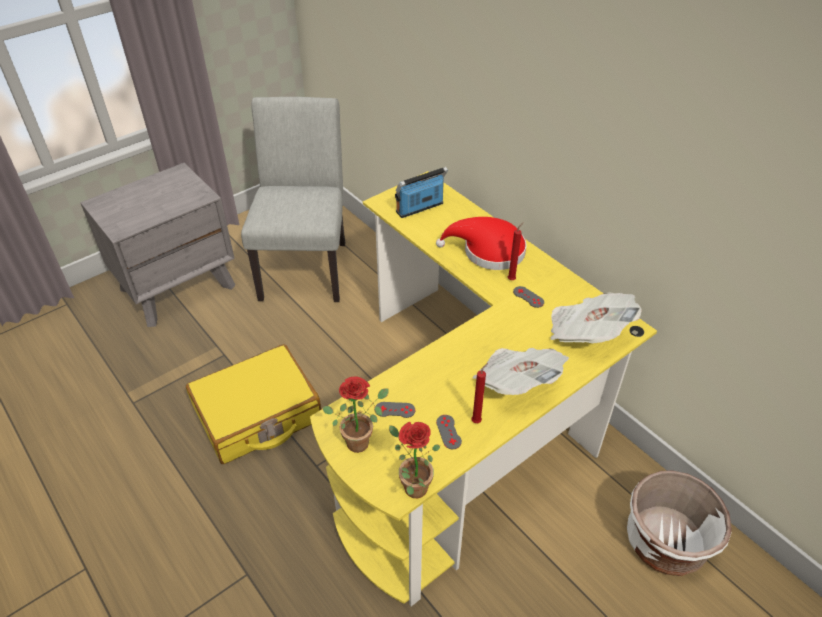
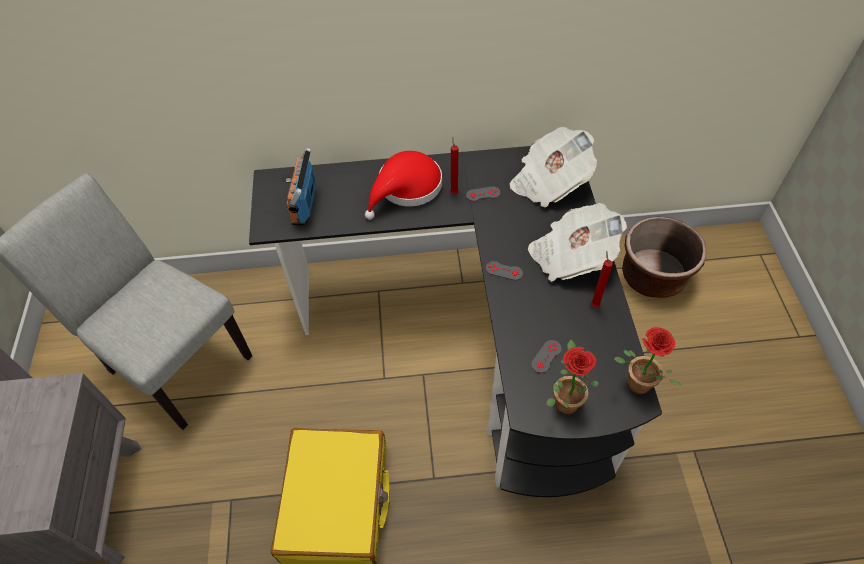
camera: 55 degrees left, 10 degrees up
yellow desk [310,171,657,606] -> black desk [249,146,662,497]
grey game controller [436,415,462,449] -> grey game controller moved to [486,261,523,280]
white planter [627,471,732,576] -> brown planter [622,217,706,298]

